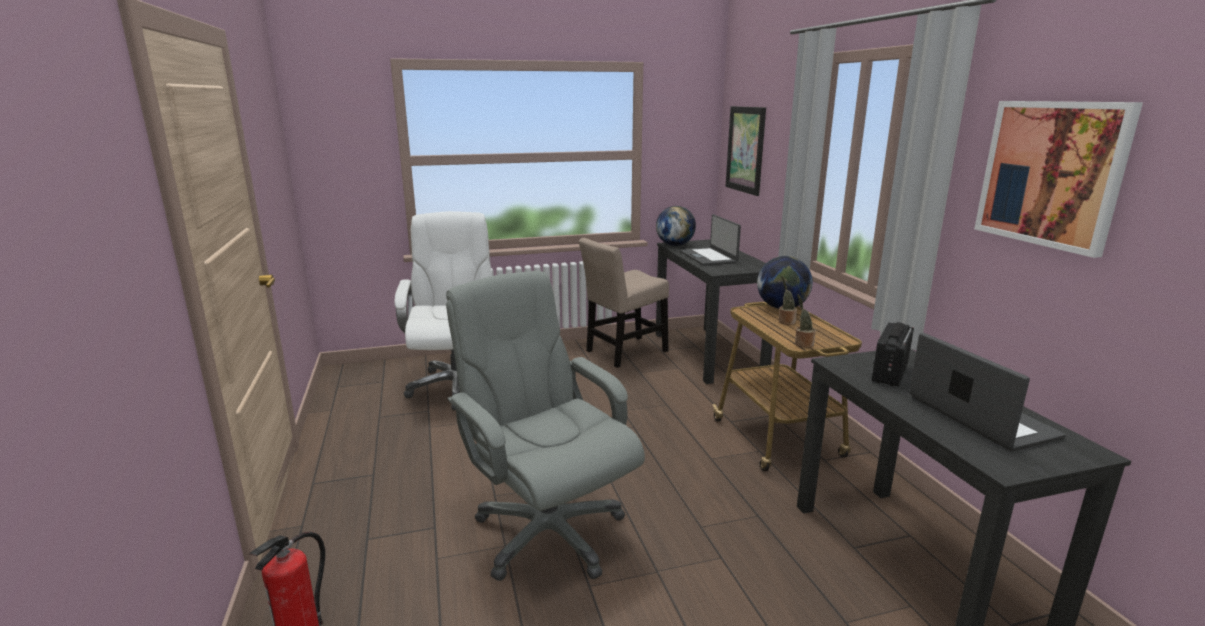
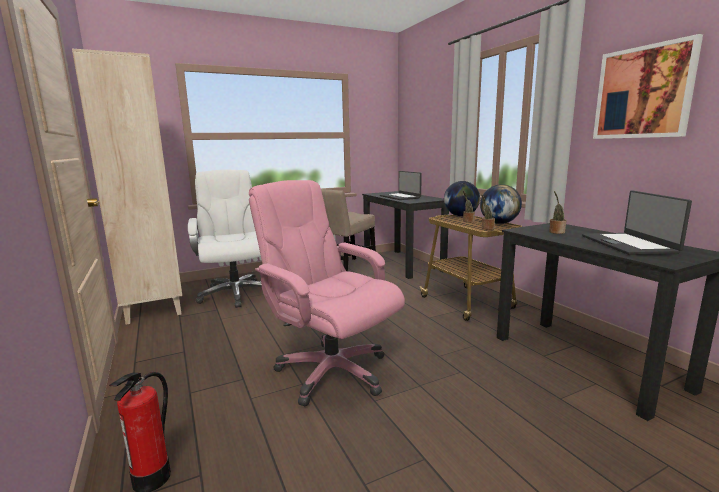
camera: 10 degrees left, 5 degrees down
grey office chair [446,271,645,581] -> pink office chair [249,180,405,406]
globe [656,206,696,246] -> globe moved to [480,184,522,224]
picture [726,106,766,196] -> none
radio [871,322,914,386] -> potted plant [549,191,566,234]
laptop [909,333,1066,451] -> laptop turned 150 degrees counterclockwise [582,190,692,255]
none -> beige bookcase [72,49,182,325]

